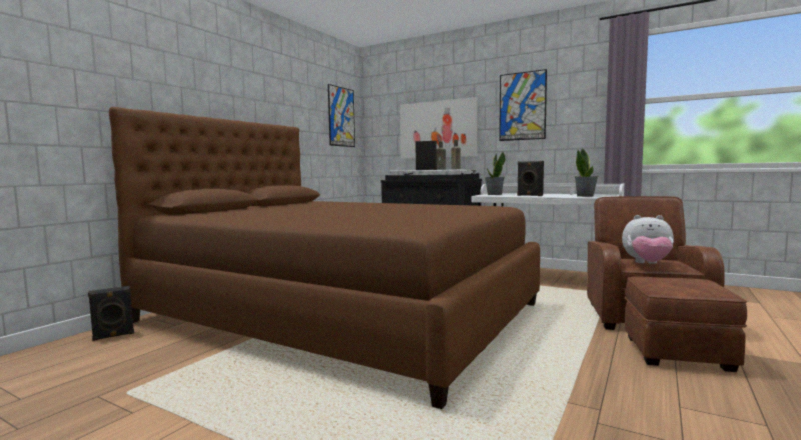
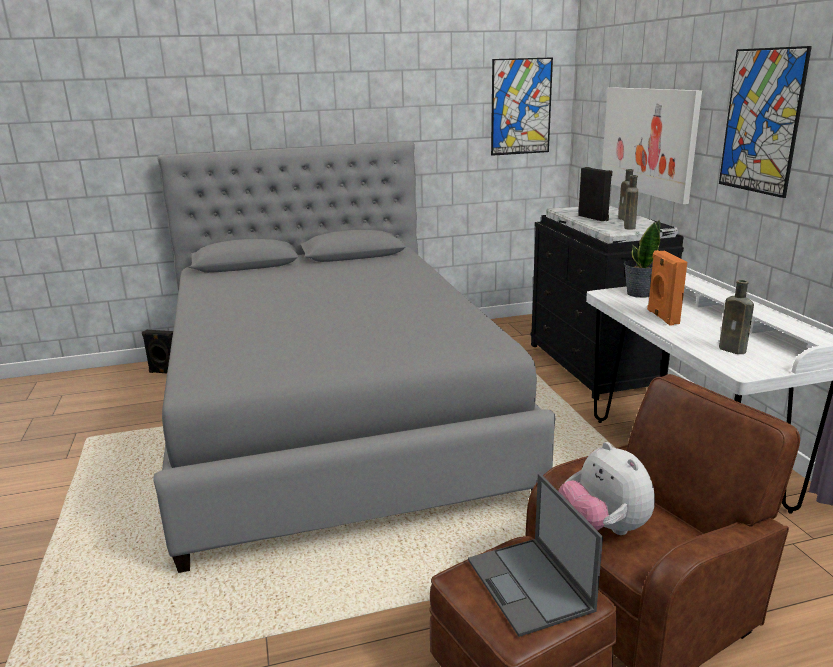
camera: 45 degrees right, 15 degrees up
brown bed [109,107,540,409] -> grey bed [153,141,555,573]
black speaker [517,161,544,196] -> orange speaker [647,250,687,326]
potted plant [574,148,598,197] -> brown bottle [719,280,754,354]
none -> laptop [468,473,603,637]

